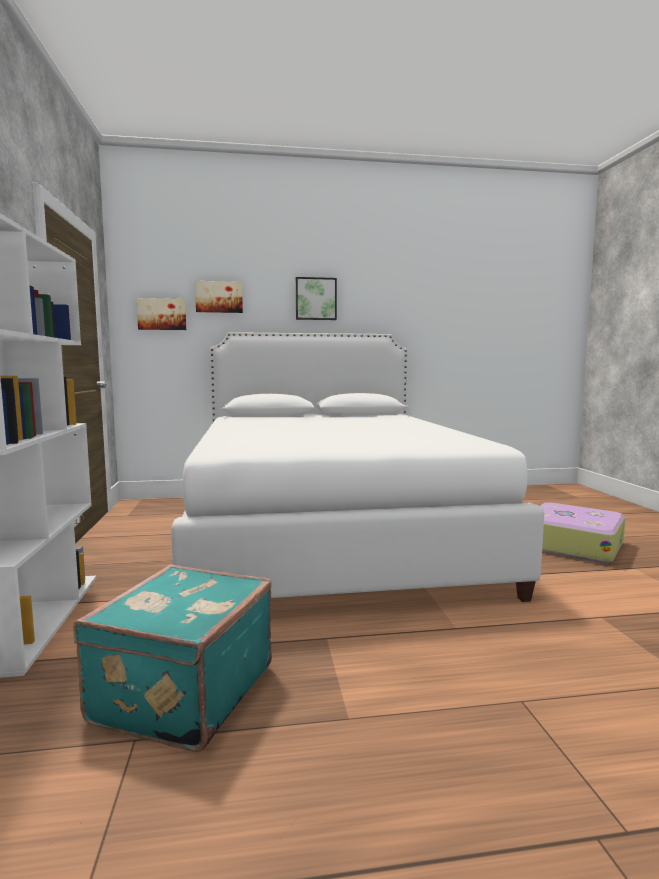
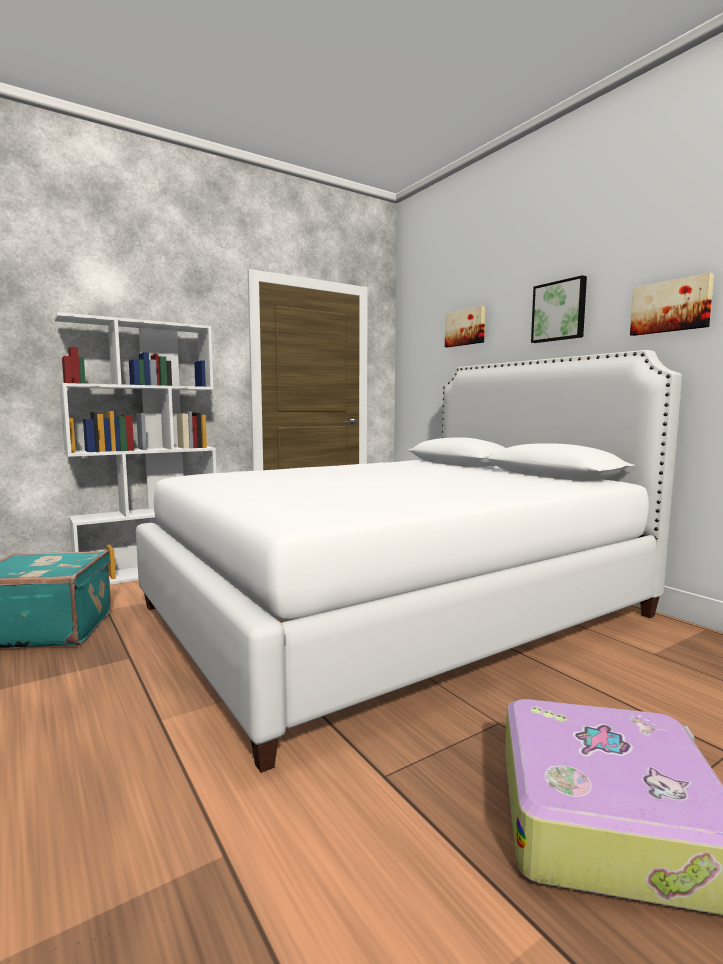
camera: 65 degrees right, 0 degrees up
picture [136,298,186,330] -> picture moved to [630,273,714,336]

